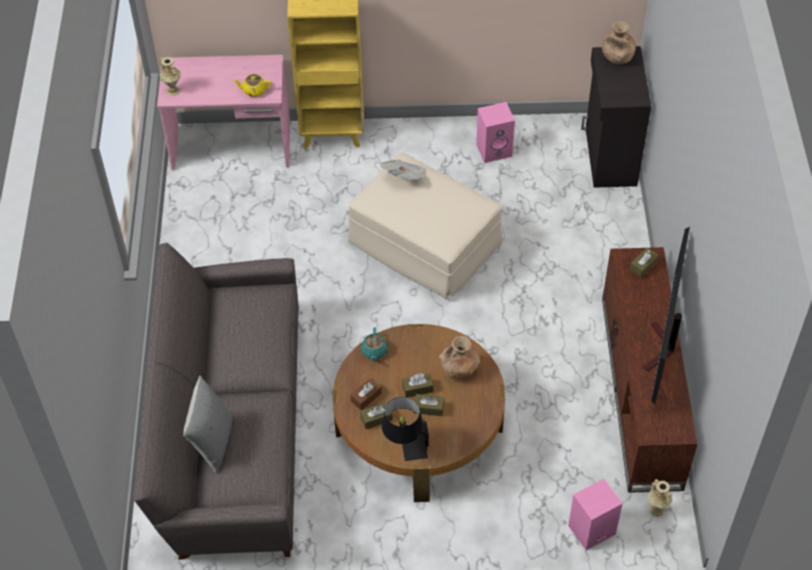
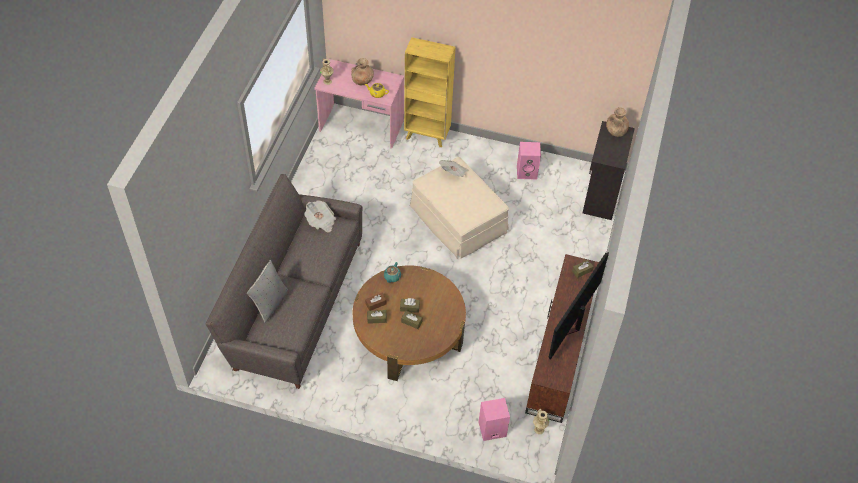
camera: 15 degrees right, 0 degrees up
black table lamp [382,397,429,461] -> none
brown vase [439,336,480,380] -> brown vase moved to [351,58,374,85]
none -> newspaper [304,201,336,233]

